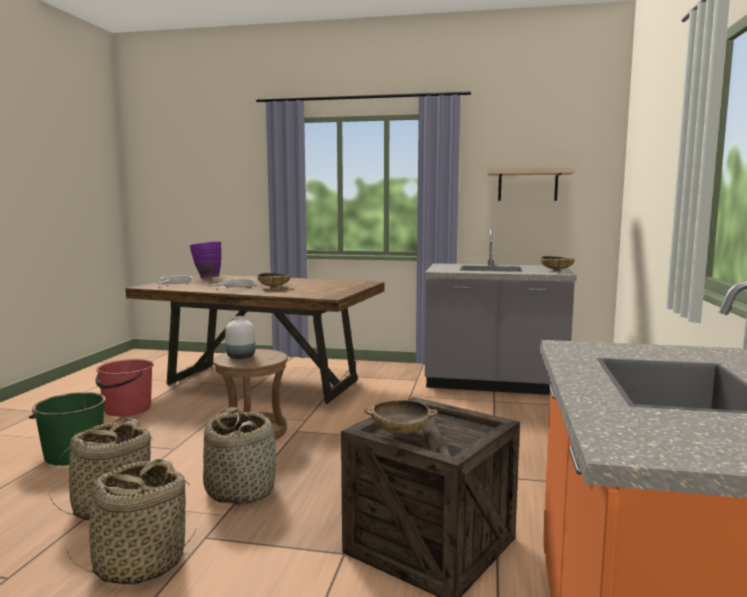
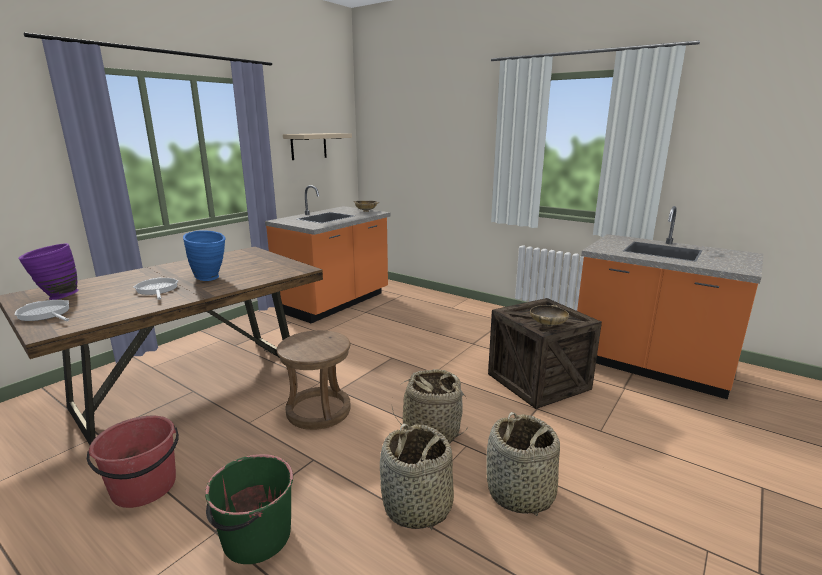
camera: 65 degrees left, 10 degrees up
white vase [225,316,255,359] -> none
beige bowl [257,273,291,289] -> blue vase [183,230,226,281]
grey counter [425,229,577,395] -> orange counter [265,185,391,323]

